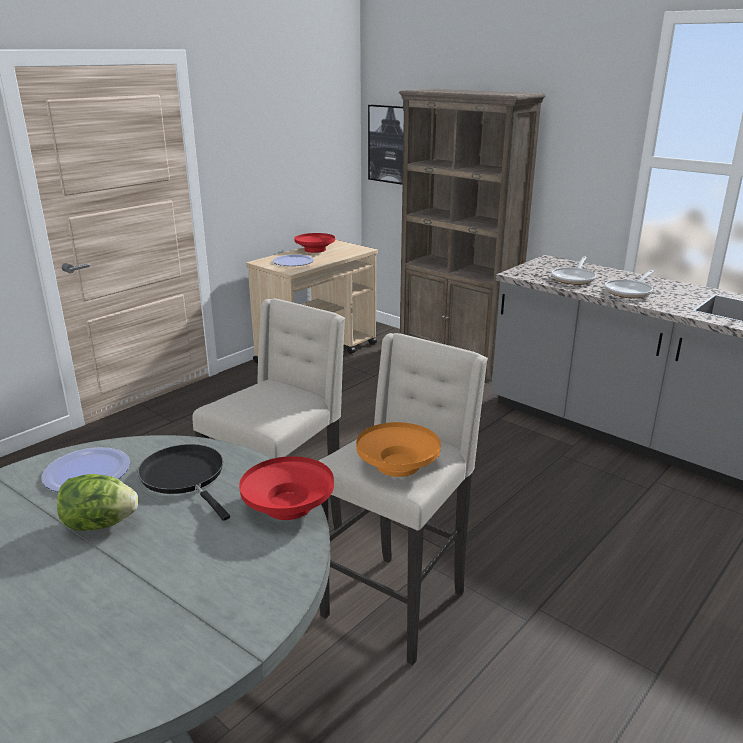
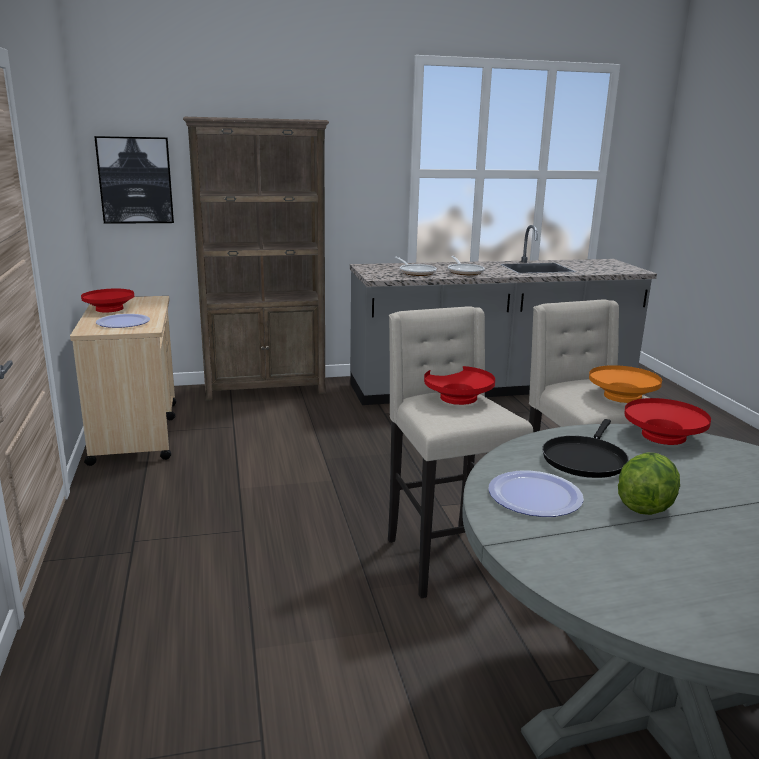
camera: 55 degrees left, 5 degrees down
black frying pan [138,444,230,521] -> black frying pan turned 60 degrees counterclockwise [542,419,629,478]
none -> red bowl [424,366,495,405]

